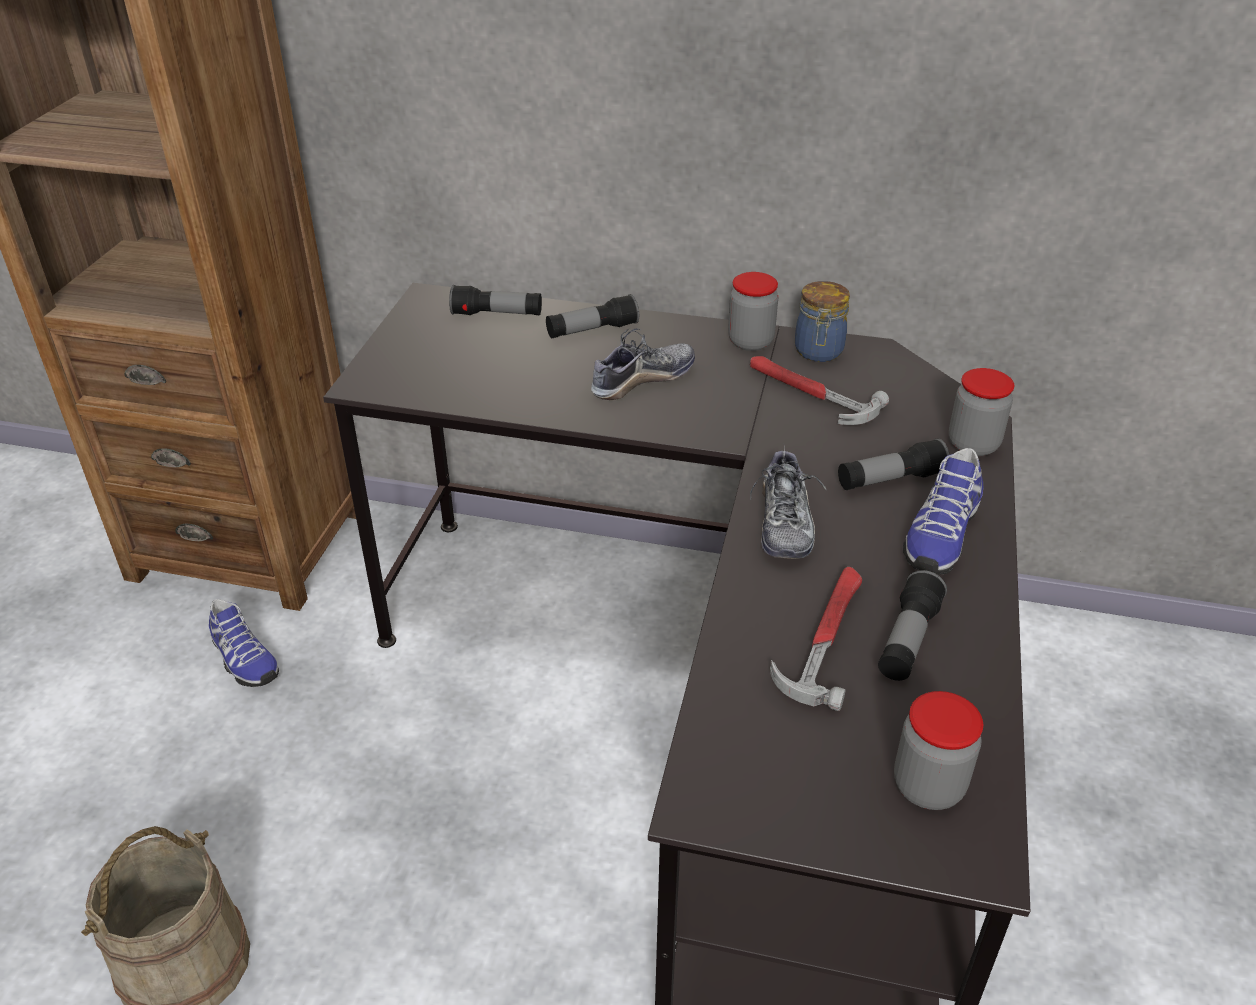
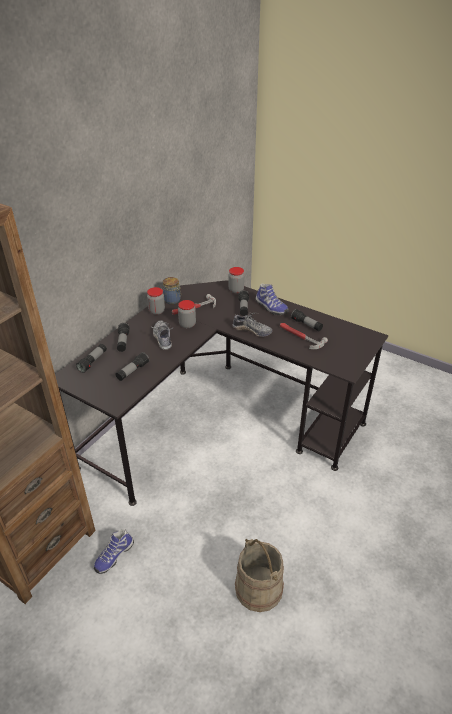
camera: 70 degrees left, 0 degrees up
shoe [209,599,279,687] -> shoe turned 150 degrees clockwise [94,529,134,574]
jar [894,691,983,810] -> jar moved to [178,300,196,328]
none -> flashlight [116,352,149,381]

